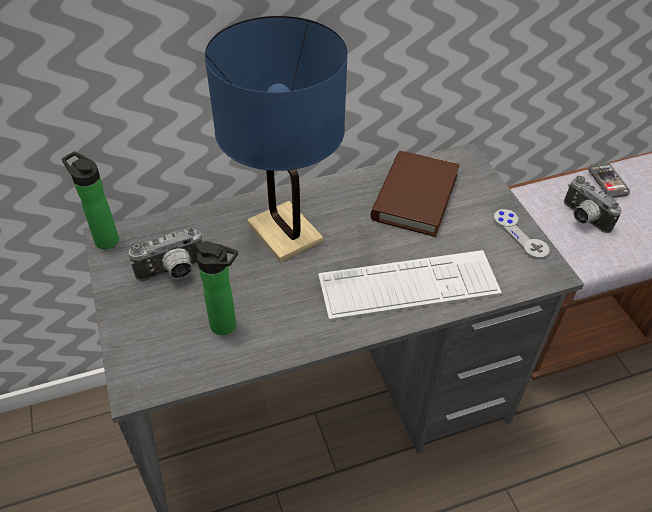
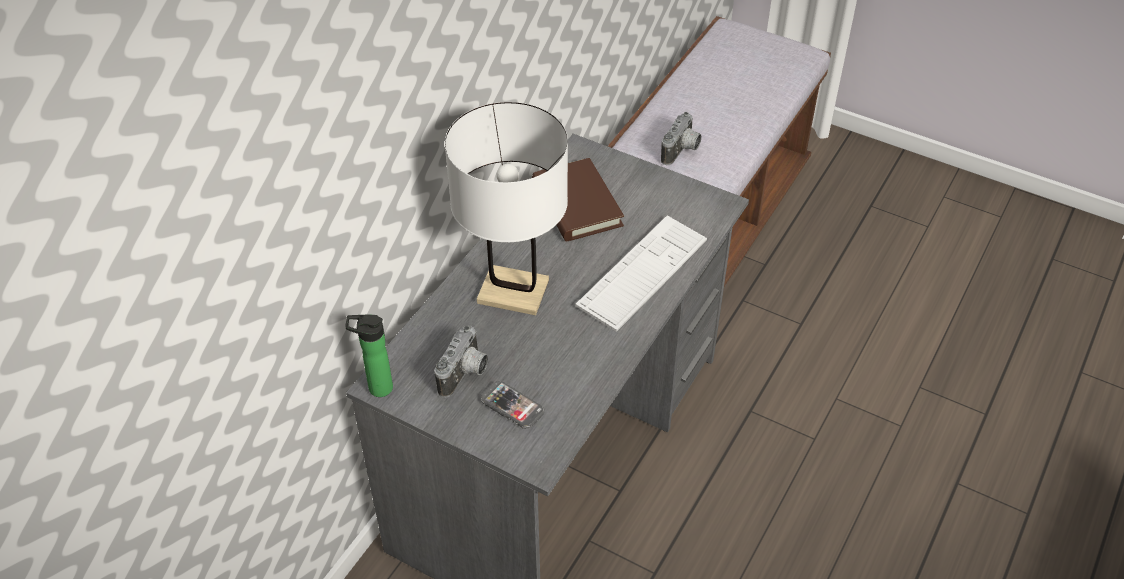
camera: 40 degrees left, 0 degrees up
bottle [196,241,238,335] -> none
blue table lamp [205,16,348,263] -> white table lamp [445,102,568,315]
grey game controller [493,209,550,259] -> none
camera [564,176,622,233] -> camera turned 75 degrees counterclockwise [661,112,702,165]
phone [588,163,630,198] -> phone moved to [481,381,544,429]

